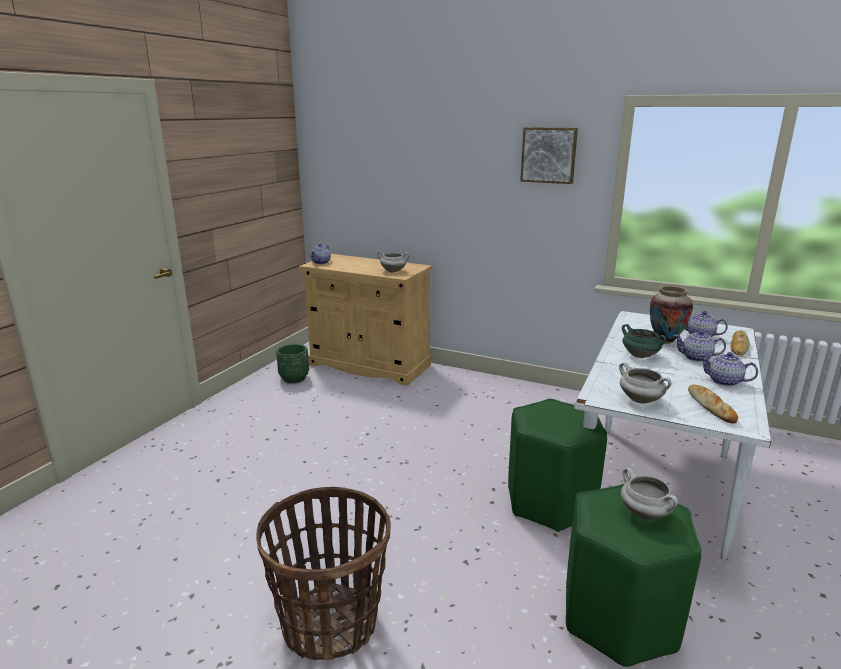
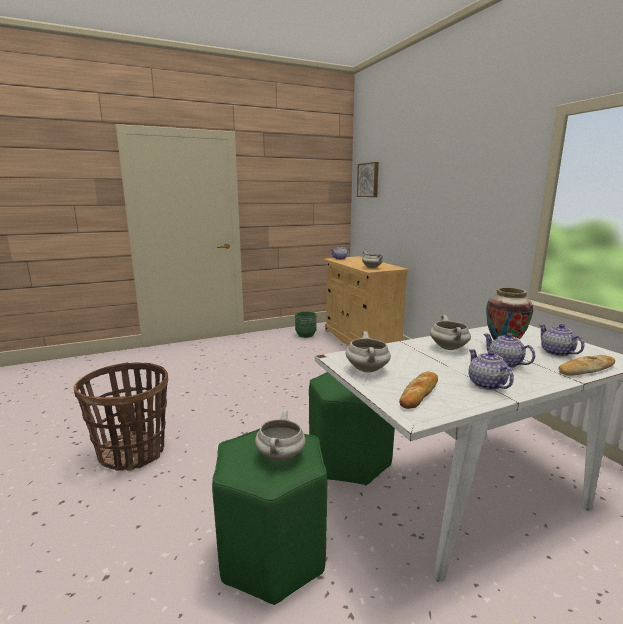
camera: 40 degrees right, 5 degrees down
picture [520,127,578,184] -> picture moved to [357,162,379,197]
green cooking pot [622,324,666,358] -> white cooking pot [430,315,471,350]

